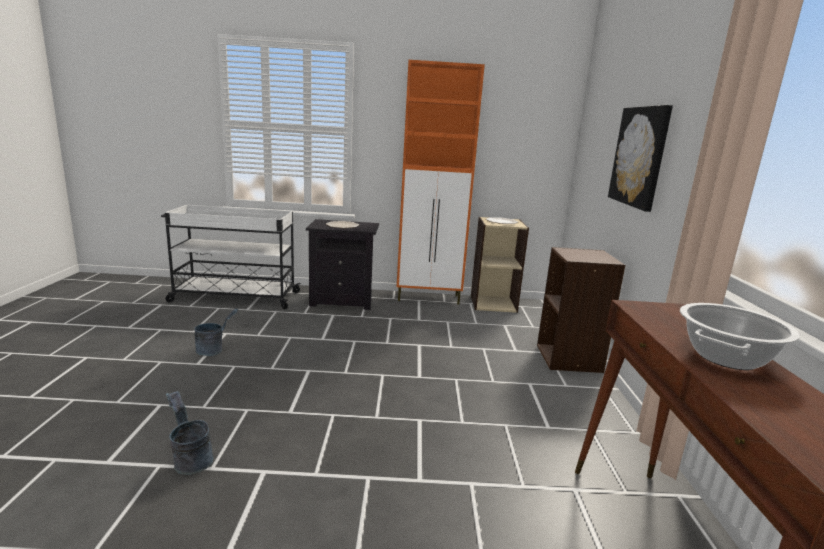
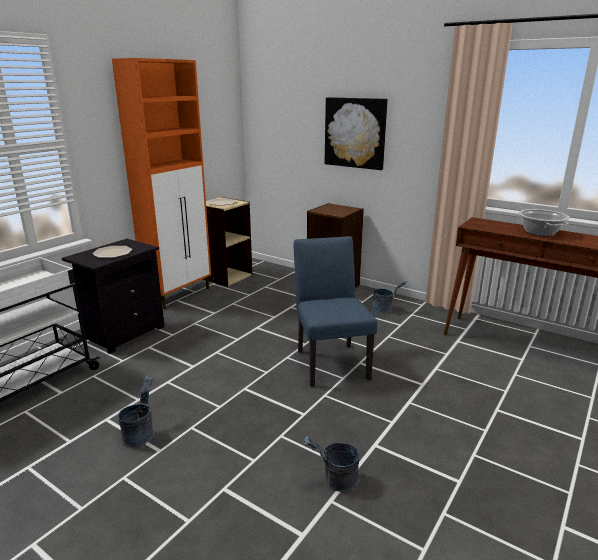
camera: 55 degrees left, 5 degrees up
none -> blue chair [294,236,377,387]
none -> grey bucket [372,281,407,314]

